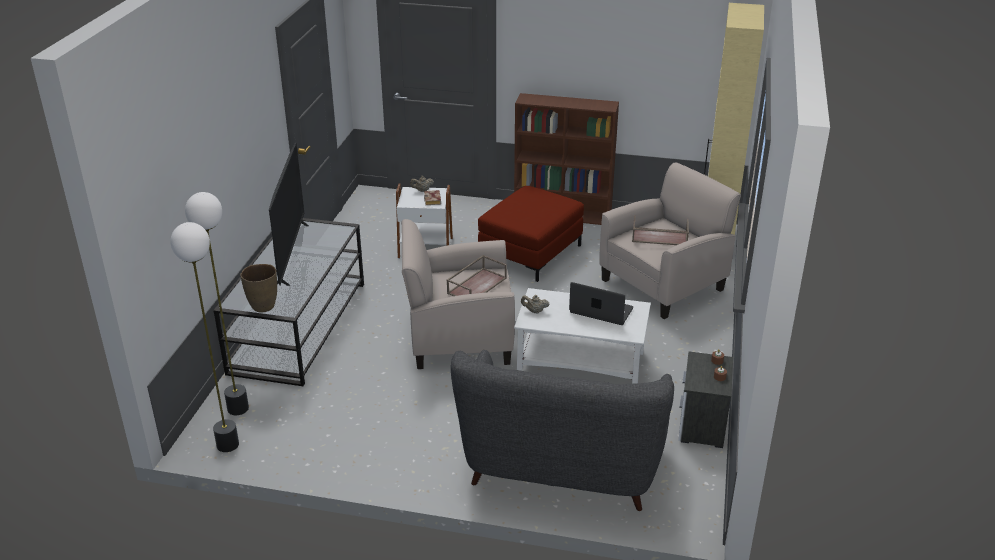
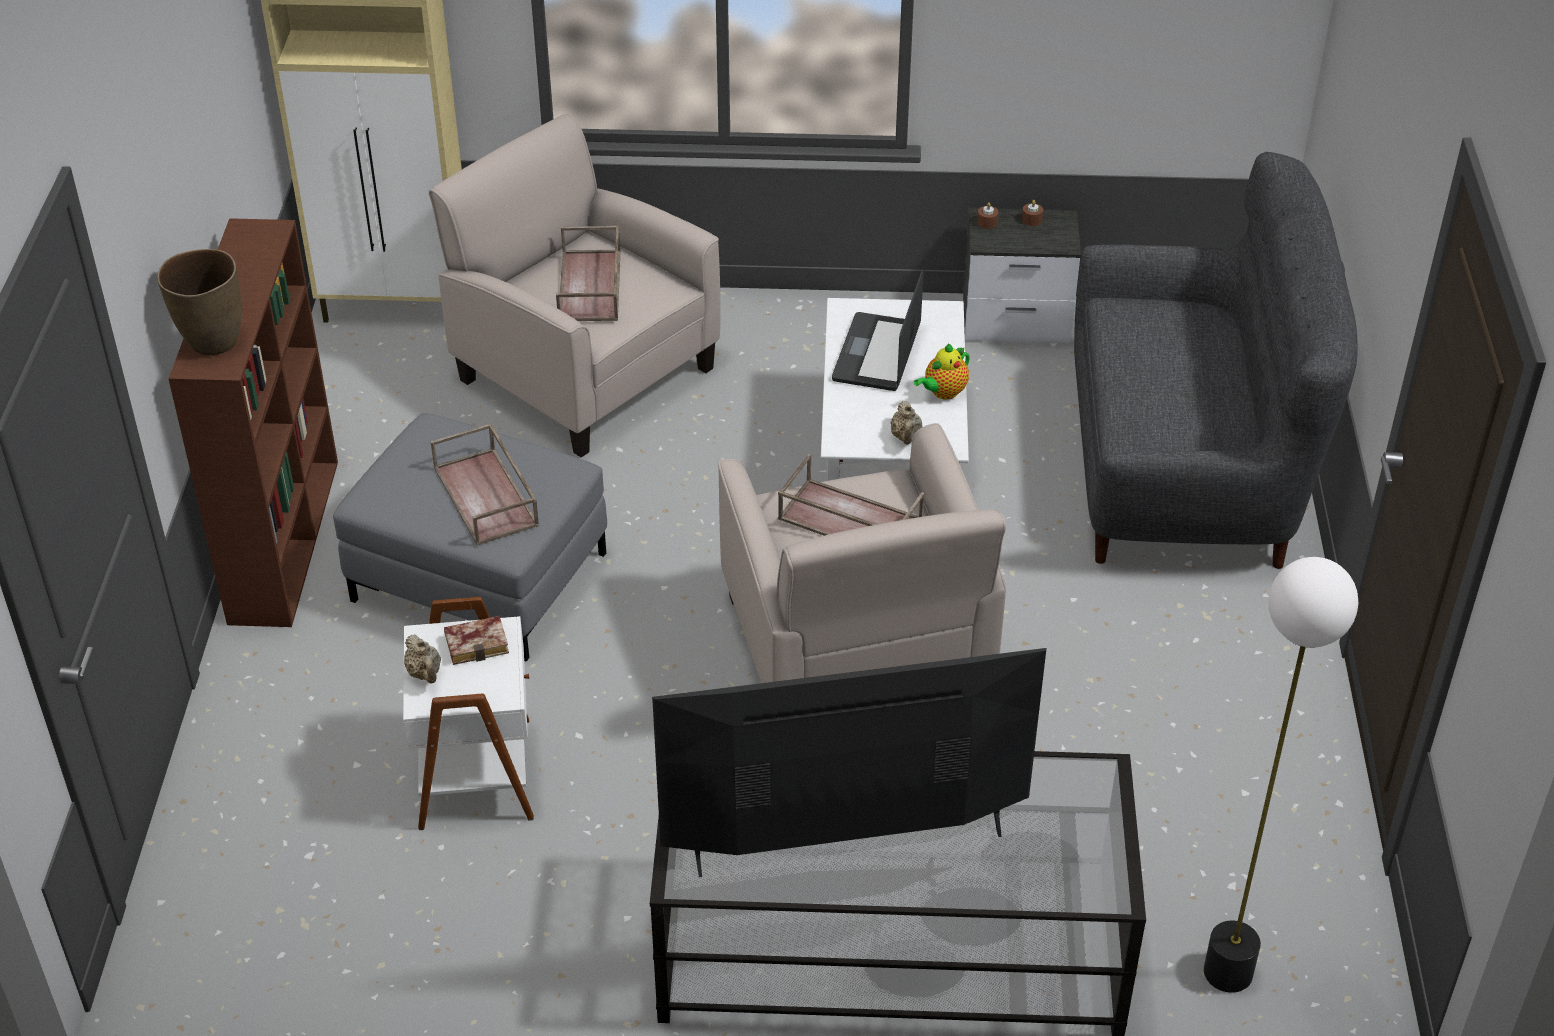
camera: 100 degrees left, 10 degrees up
floor lamp [170,222,239,452] -> none
brown vase [240,264,277,312] -> brown vase moved to [157,249,241,355]
red ottoman [478,186,584,282] -> grey ottoman [333,413,607,662]
none -> brown tray [430,423,539,546]
none -> teapot [914,344,970,399]

